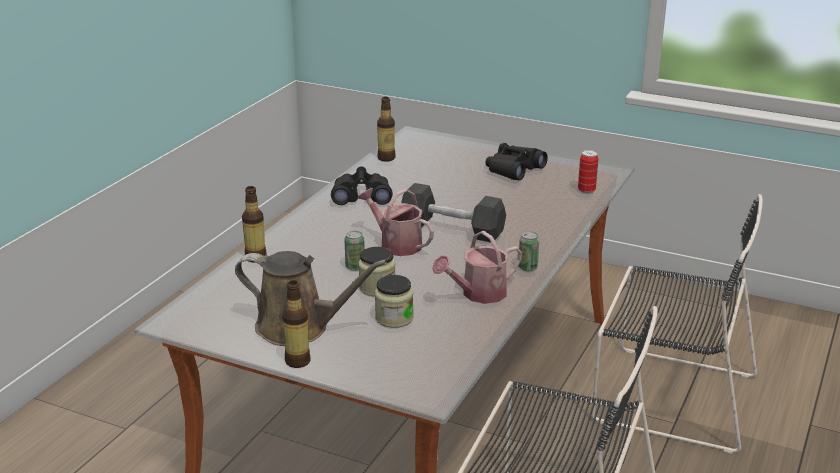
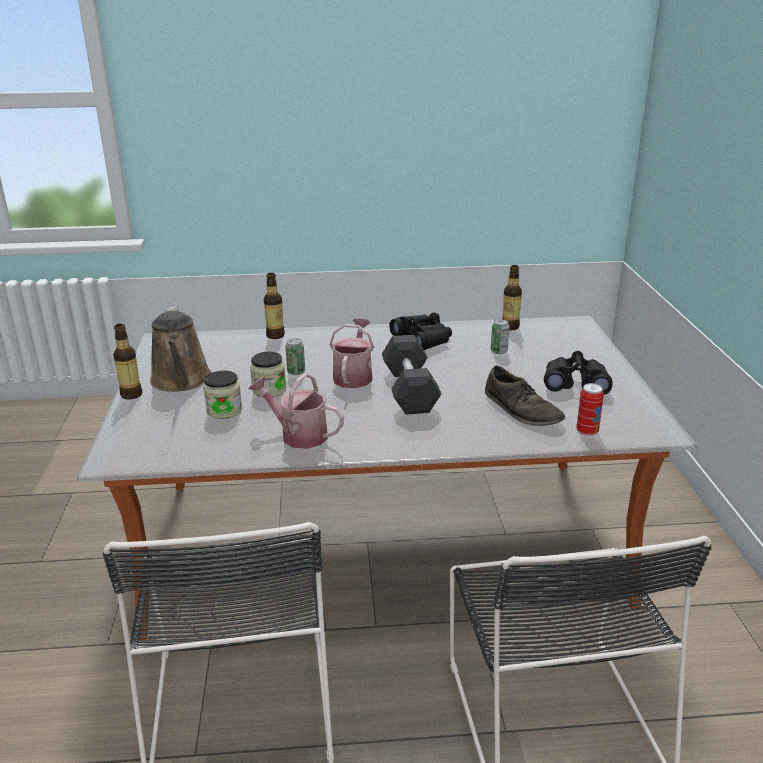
camera: 60 degrees right, 0 degrees up
can [519,231,539,271] -> can moved to [491,319,510,354]
none -> brown shoe [485,366,565,426]

